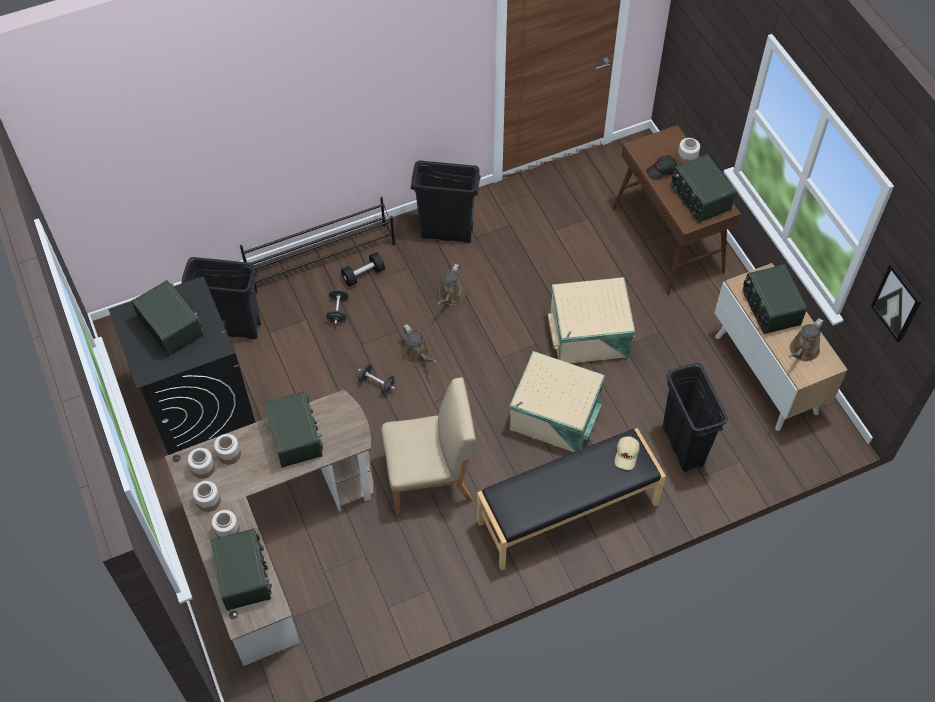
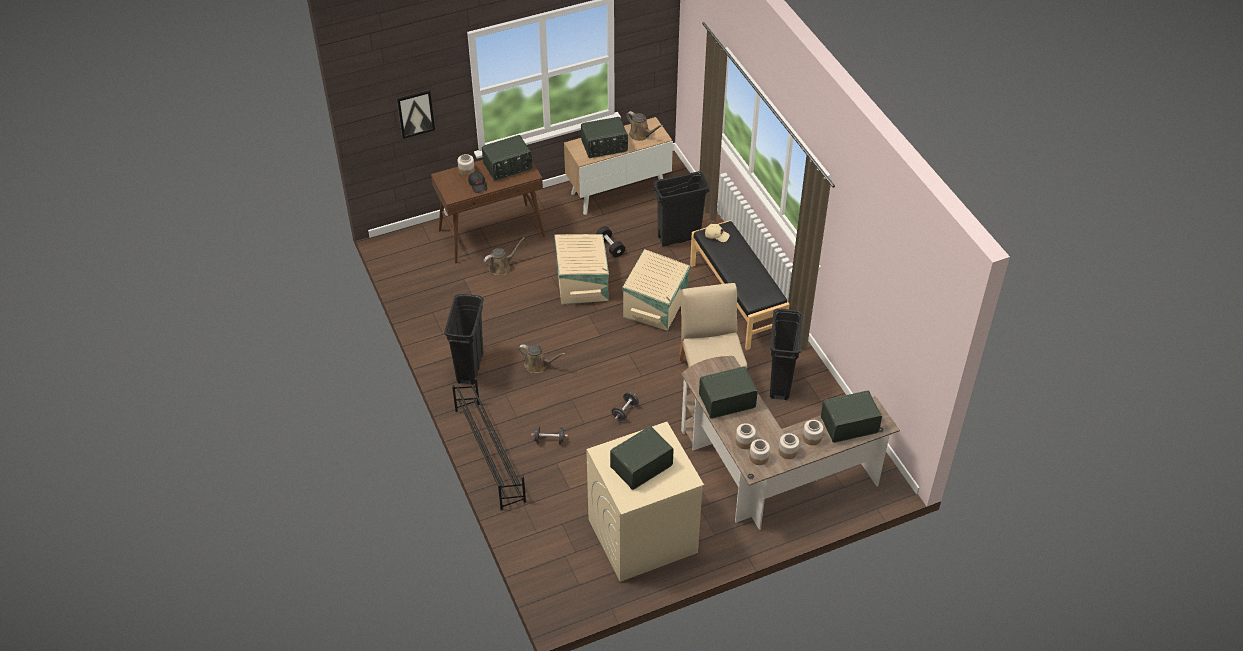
camera: 90 degrees left, 10 degrees down
black washing machine [108,276,256,455] -> beige washing machine [586,422,704,582]
black trash can [181,257,261,339] -> black trash can moved to [770,309,803,400]
black dumbbell [341,252,385,287] -> black dumbbell moved to [596,226,625,257]
brown watering can [403,324,437,365] -> brown watering can moved to [484,237,525,275]
picture [871,263,922,342] -> picture moved to [397,90,435,139]

